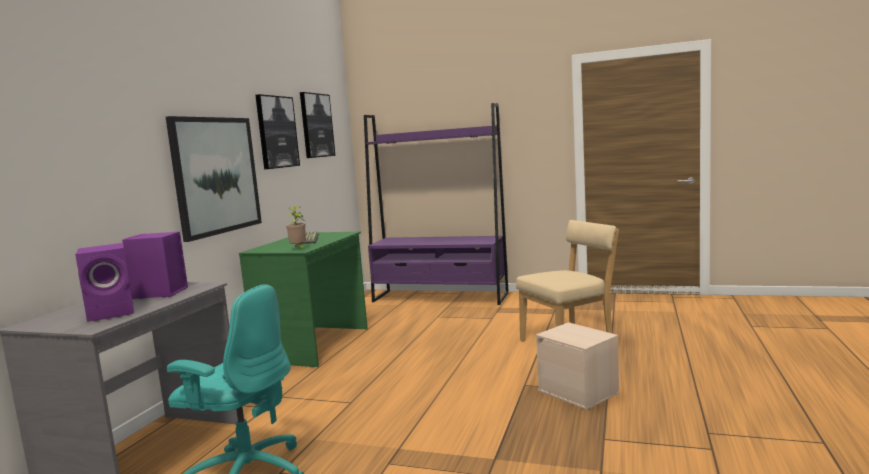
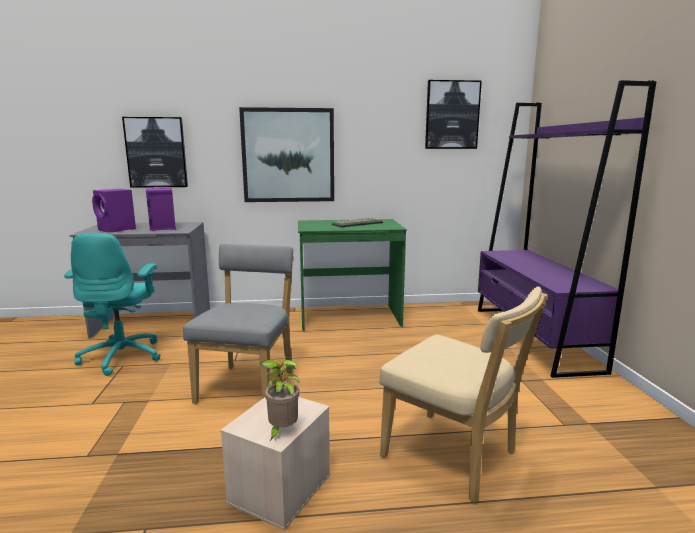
camera: 65 degrees right, 5 degrees up
picture [256,94,300,169] -> picture moved to [122,117,188,188]
potted plant [286,206,306,249] -> potted plant moved to [261,360,299,441]
none -> grey chair [183,244,293,404]

